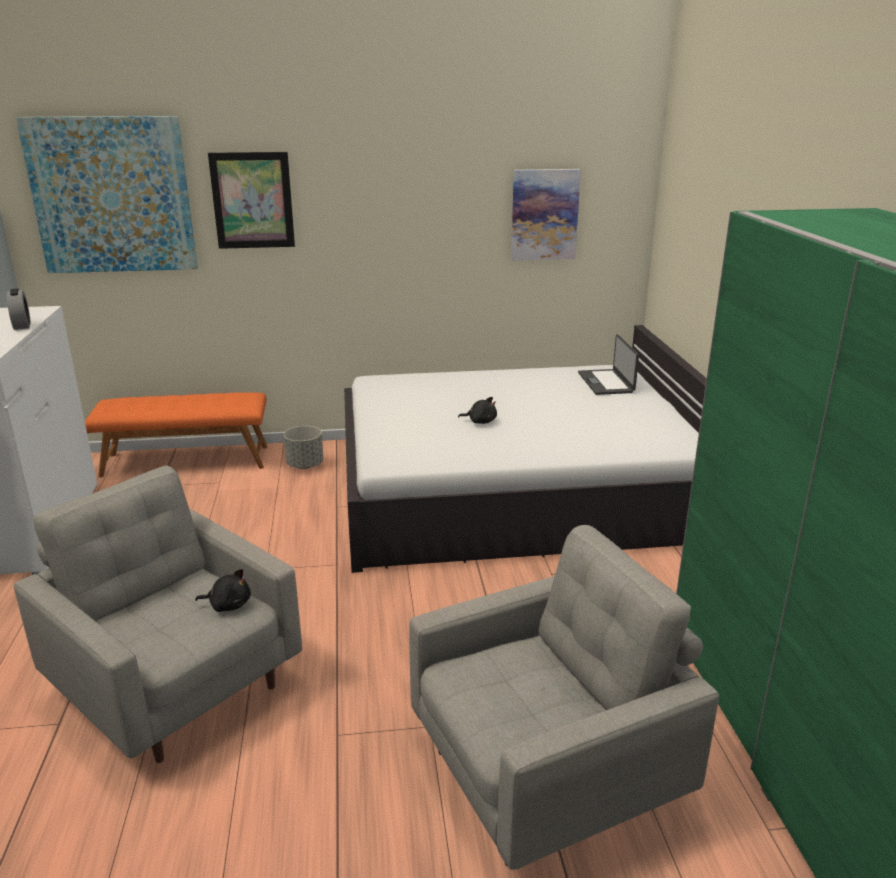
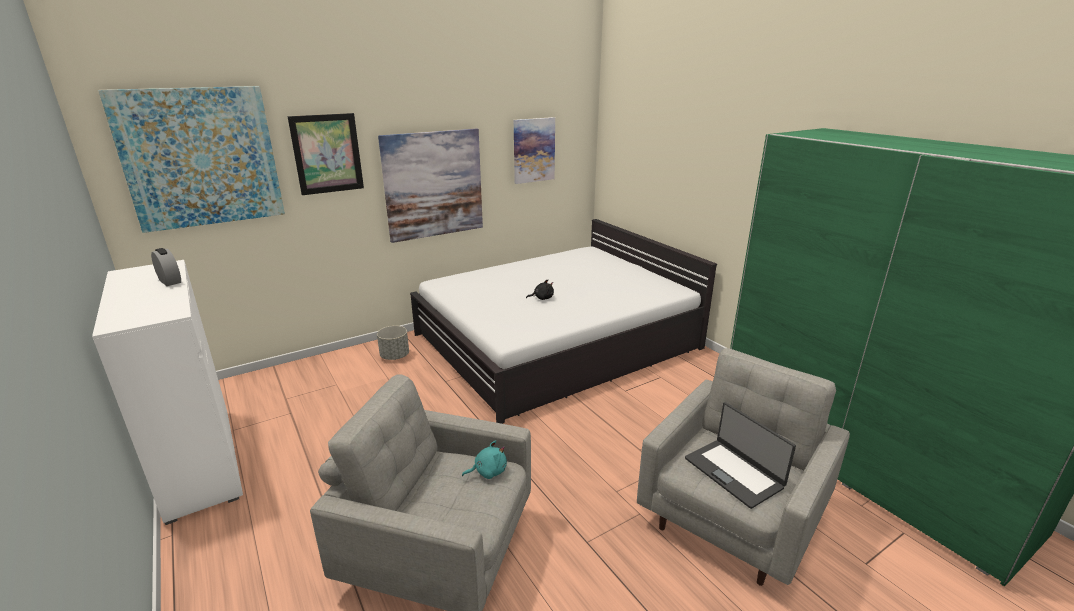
camera: 25 degrees left, 0 degrees up
orange bench [85,392,267,478] -> none
black plush toy [195,569,251,612] -> turquoise plush toy [462,440,507,479]
laptop [578,334,639,395] -> laptop moved to [685,402,796,509]
none -> picture [378,128,483,243]

